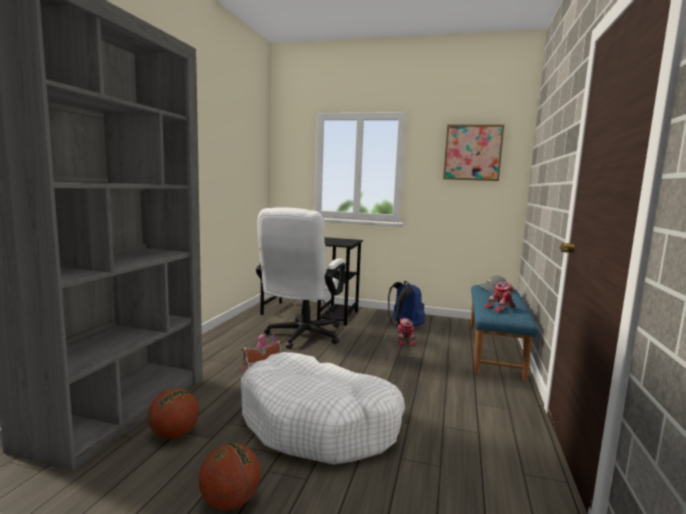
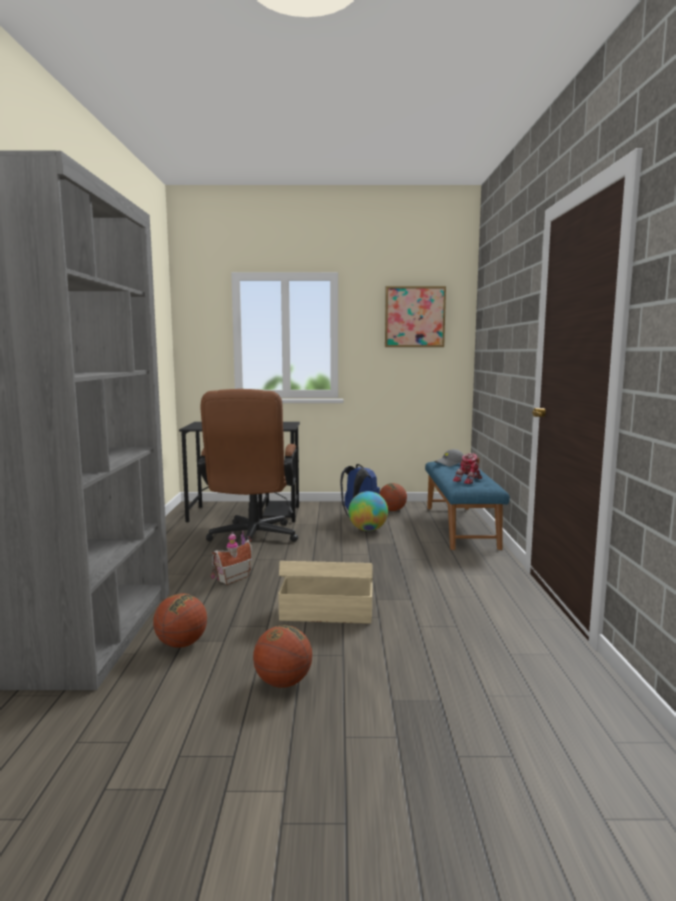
camera: 15 degrees left, 0 degrees up
white dog bed [241,352,405,464] -> beige storage box [278,561,373,624]
white office chair [256,207,346,349] -> brown office chair [198,389,298,542]
toy robot [397,318,416,346] -> globe [348,491,388,531]
none -> basketball [380,483,407,511]

